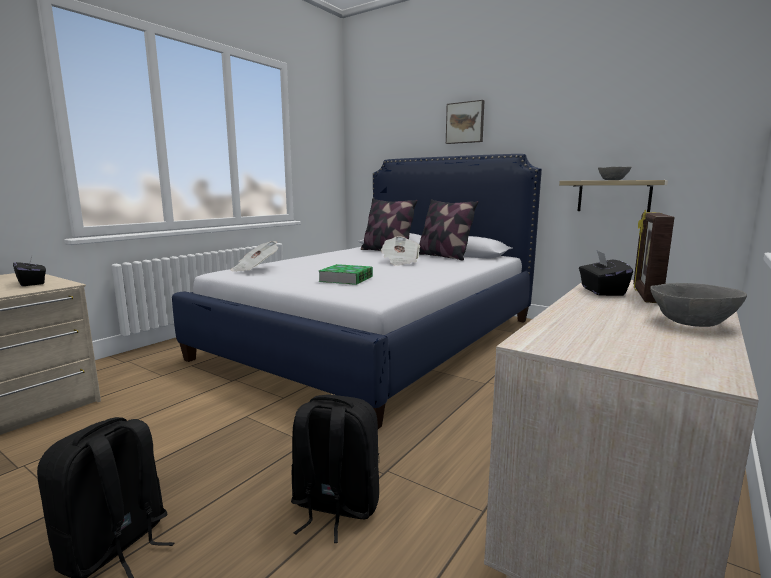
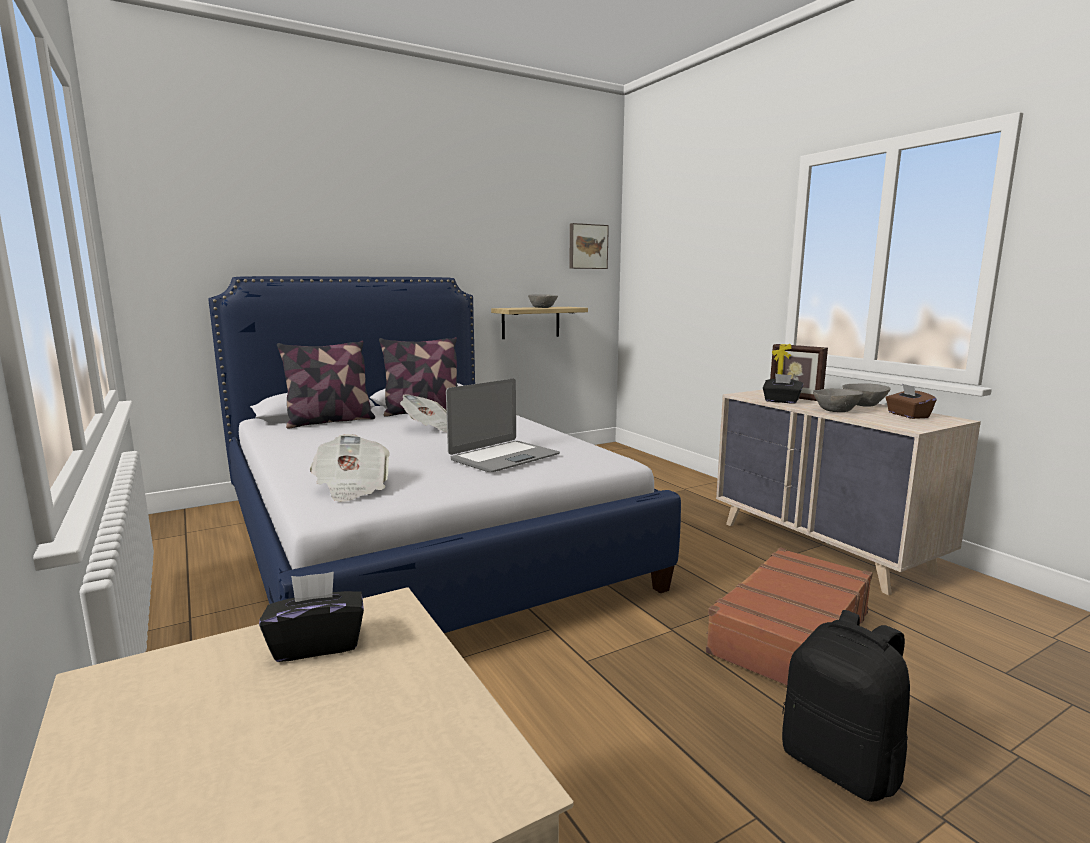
camera: 65 degrees left, 0 degrees up
black backpack [291,395,379,543] -> brown suitcase [706,548,873,685]
book [319,264,373,285] -> laptop [446,379,560,472]
picture [446,100,484,144] -> picture moved to [569,223,609,269]
none -> grey bowl [813,389,863,412]
none -> brown tissue box [886,383,937,419]

